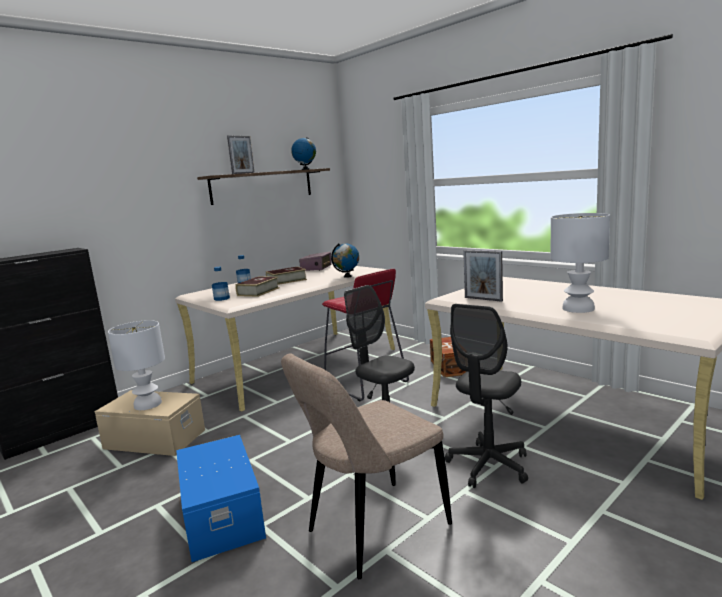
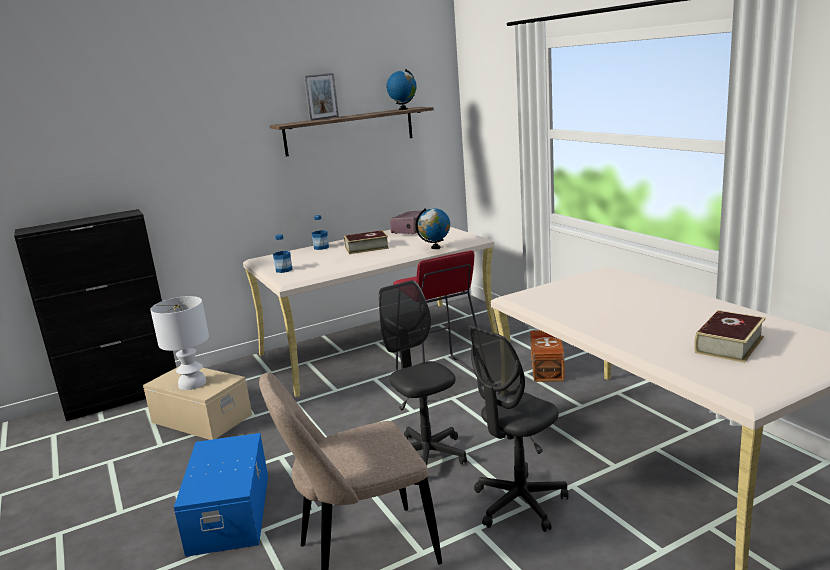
camera: 15 degrees right, 5 degrees up
book [235,276,280,297] -> book moved to [694,310,766,363]
picture frame [463,250,503,302] -> none
white table lamp [550,213,610,313] -> none

